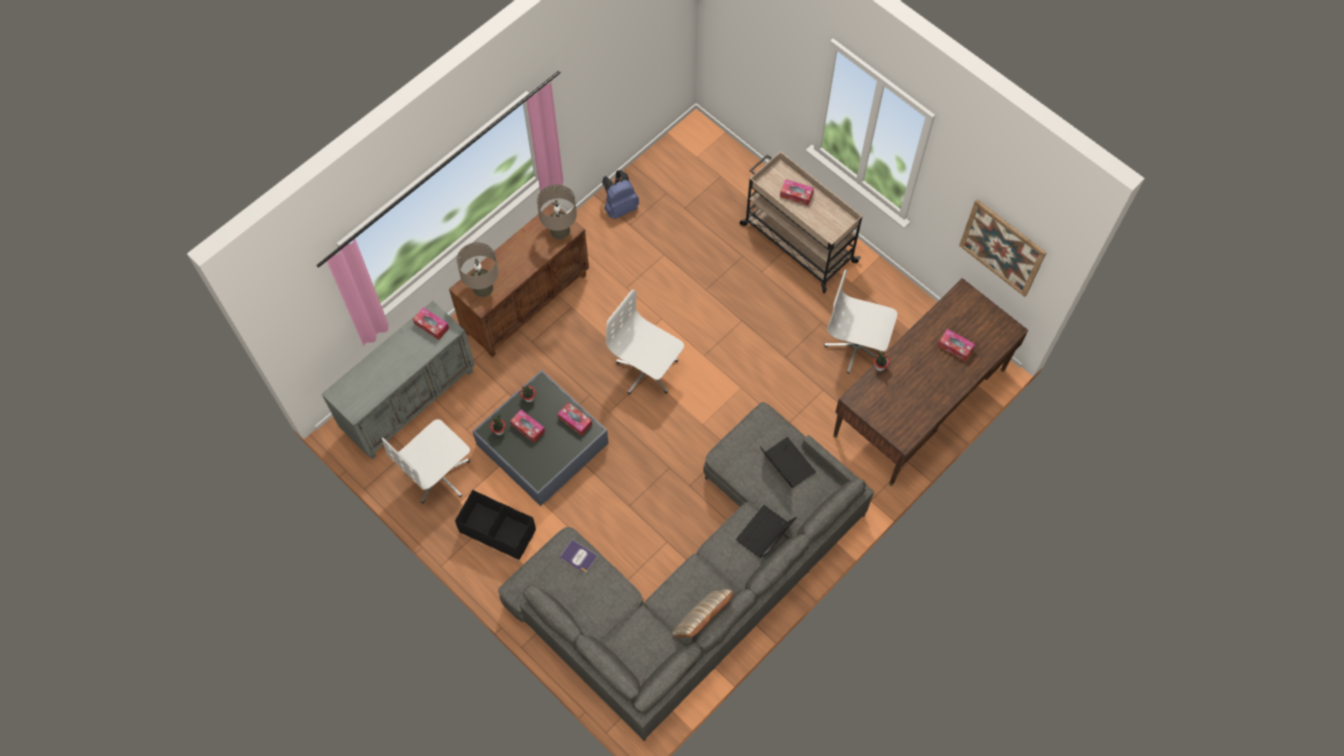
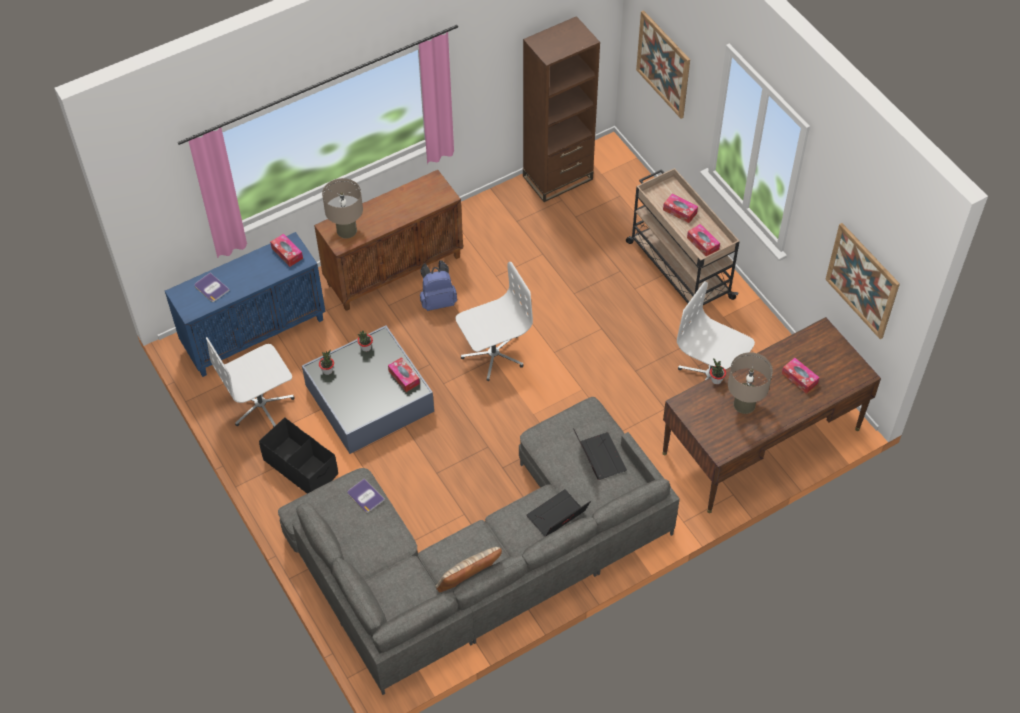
camera: 15 degrees right, 10 degrees down
grey cabinet [322,301,475,459] -> blue cabinet [165,232,325,377]
tissue box [510,410,545,443] -> tissue box moved to [687,224,720,256]
beige table lamp [537,184,577,240] -> beige table lamp moved to [728,352,773,414]
blue backpack [602,170,639,219] -> blue backpack moved to [420,260,457,311]
white office chair [606,290,684,395] -> white office chair turned 105 degrees clockwise [455,262,533,381]
none -> book [194,273,230,302]
none -> brown bookcase [523,16,600,202]
none -> picture [636,10,690,119]

